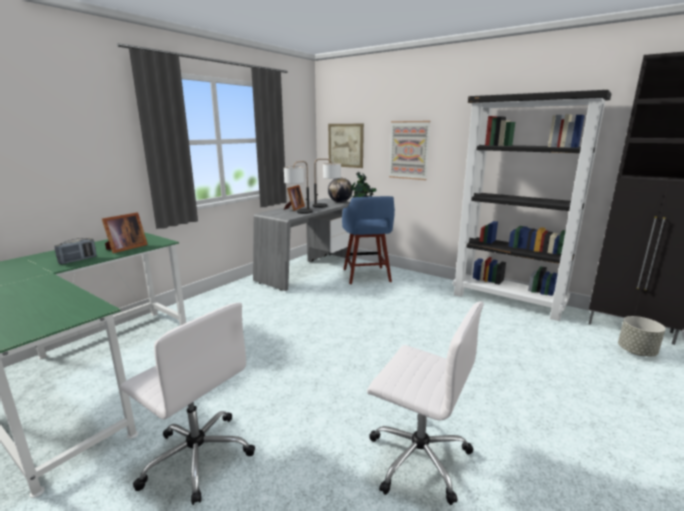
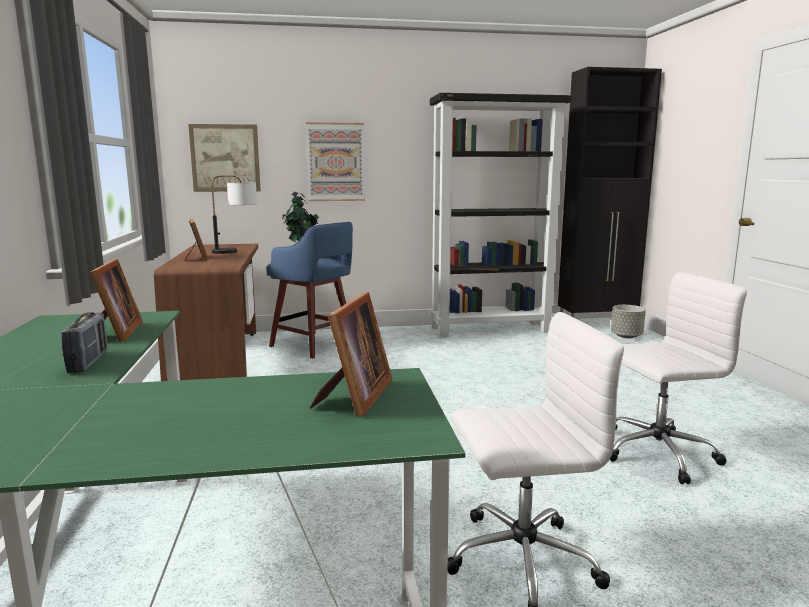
camera: 45 degrees left, 5 degrees down
grey desk [253,198,352,291] -> brown desk [154,244,258,381]
table lamp [284,161,313,214] -> none
globe [328,178,353,203] -> none
none -> picture frame [310,292,392,417]

